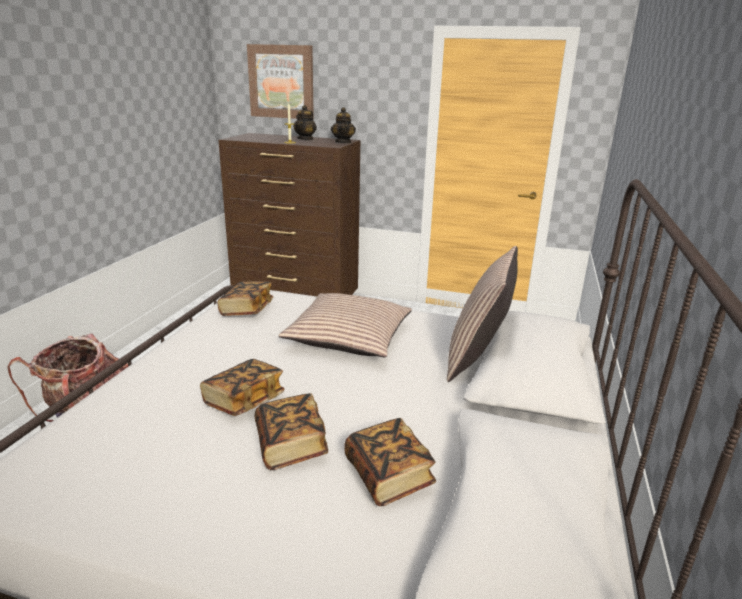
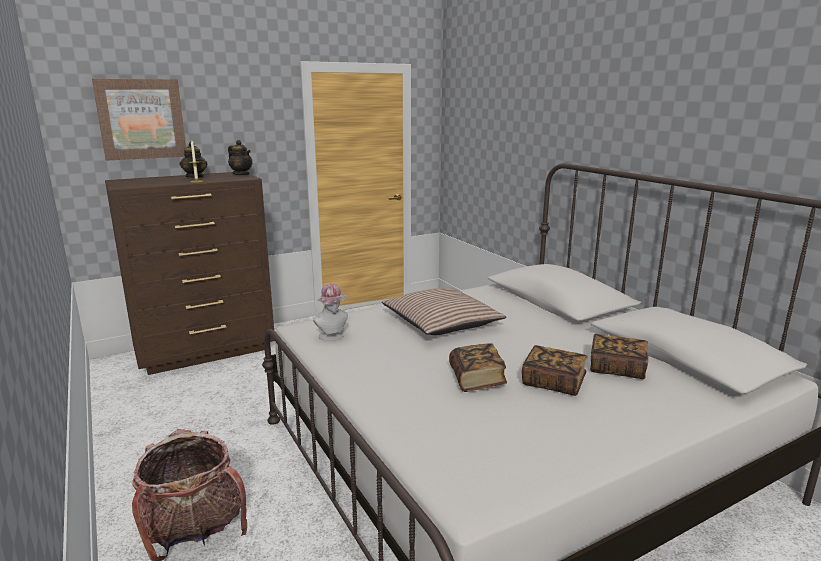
camera: 45 degrees left, 5 degrees down
book [218,281,273,316] -> hat [313,284,348,341]
pillow [447,246,518,382] -> none

